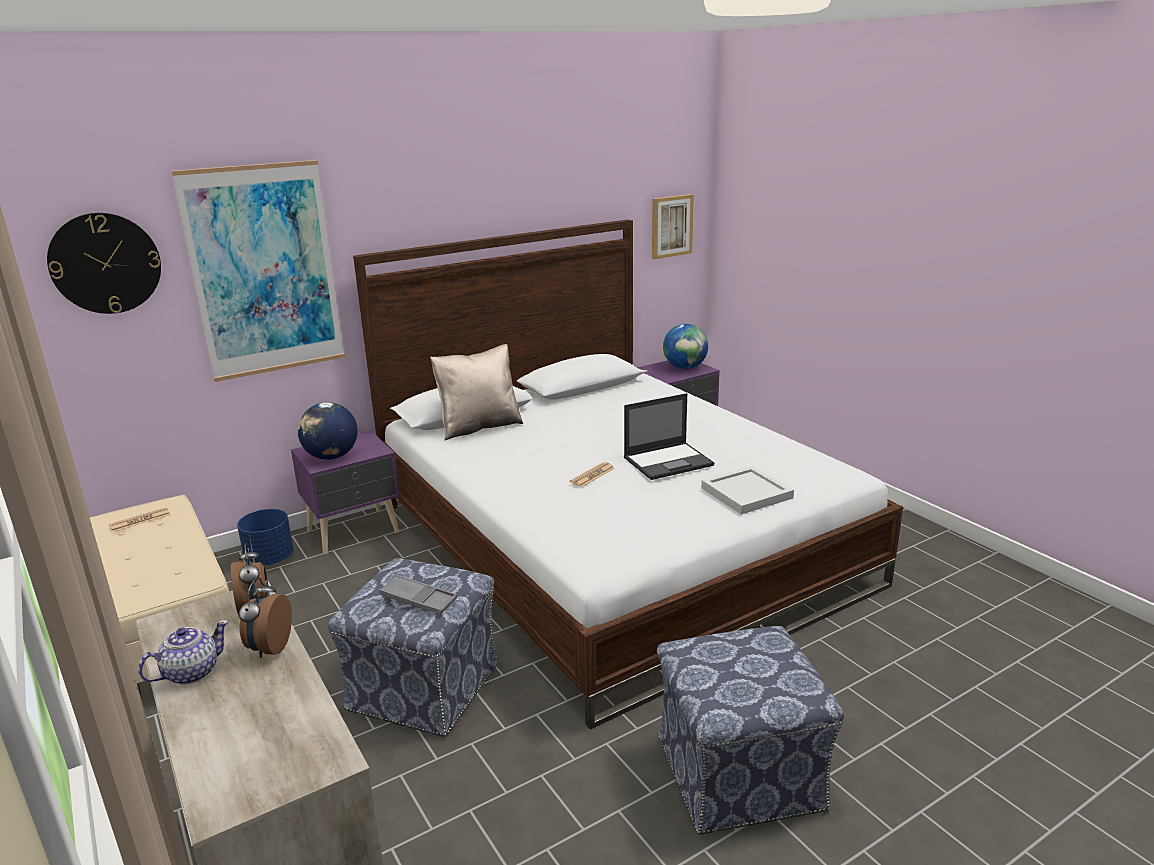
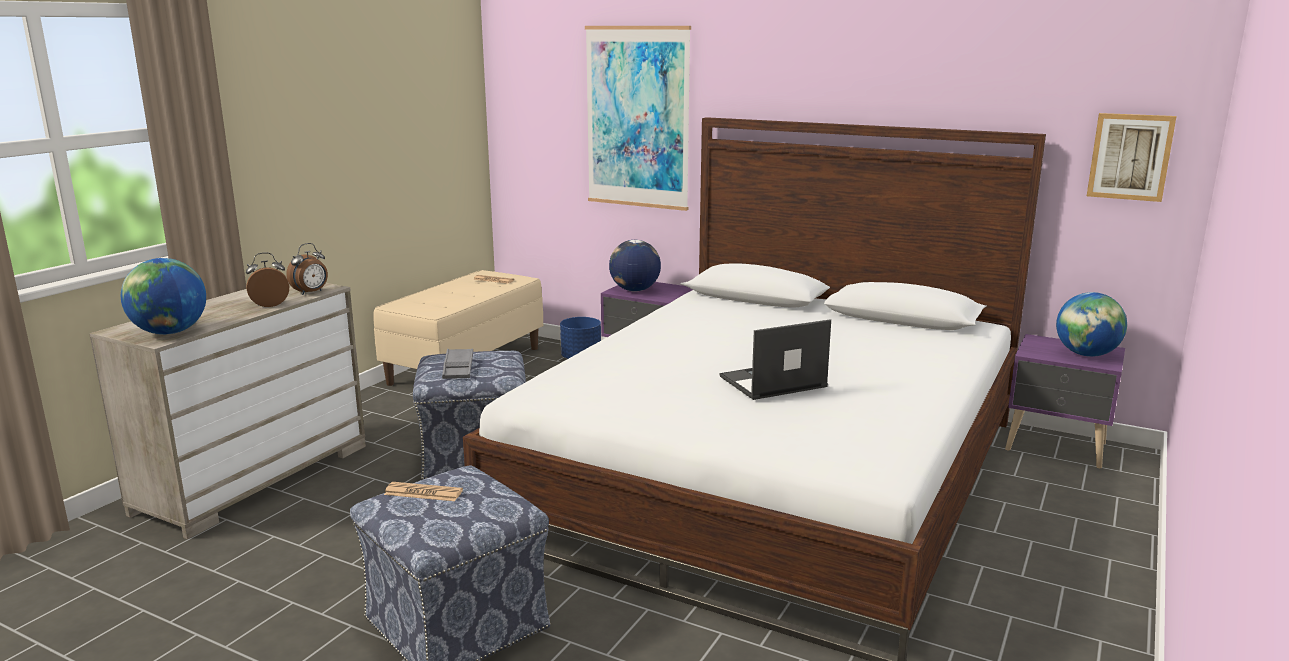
camera: 60 degrees right, 5 degrees down
wall clock [47,213,161,314] -> none
teapot [138,620,229,685] -> none
beige pillow [430,344,523,440] -> none
newspaper [570,462,615,487] -> newspaper moved to [384,482,463,501]
laptop [624,393,714,480] -> laptop turned 120 degrees clockwise [719,319,831,400]
white tray [701,466,794,515] -> none
none -> globe [121,258,206,335]

